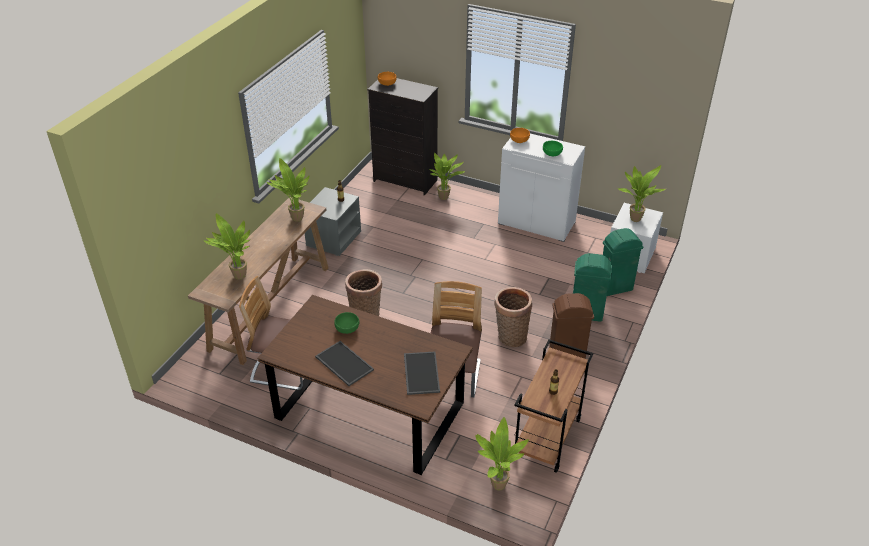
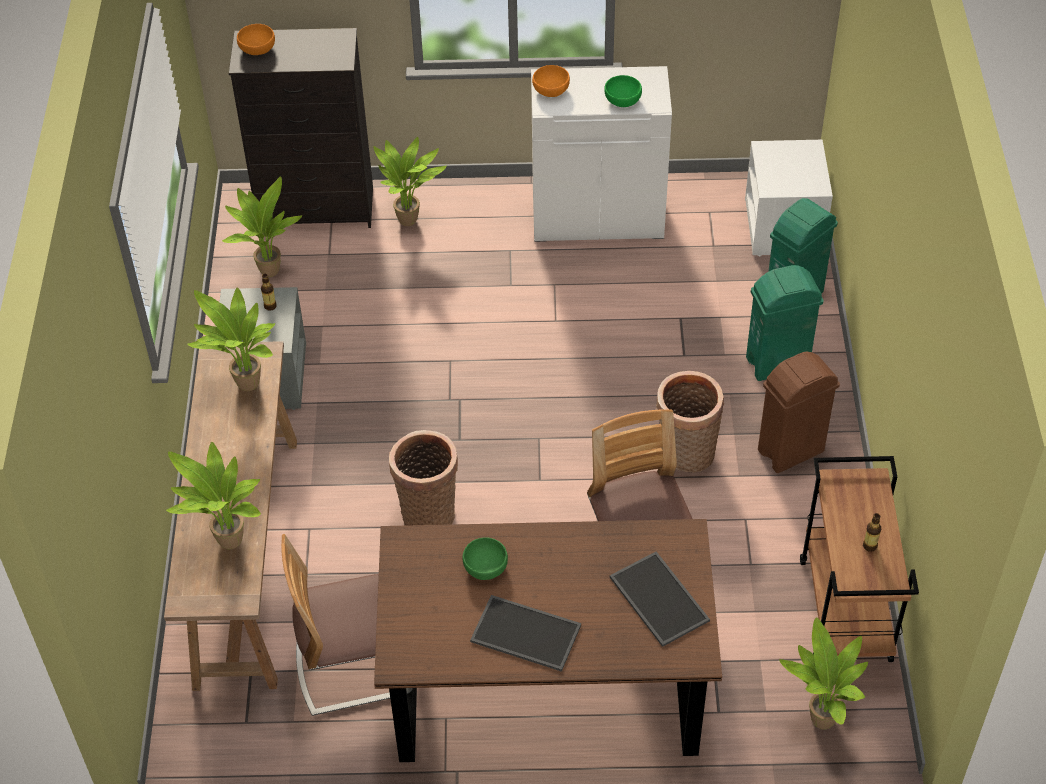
camera: 25 degrees left, 10 degrees up
potted plant [617,165,665,222] -> potted plant moved to [222,176,303,277]

